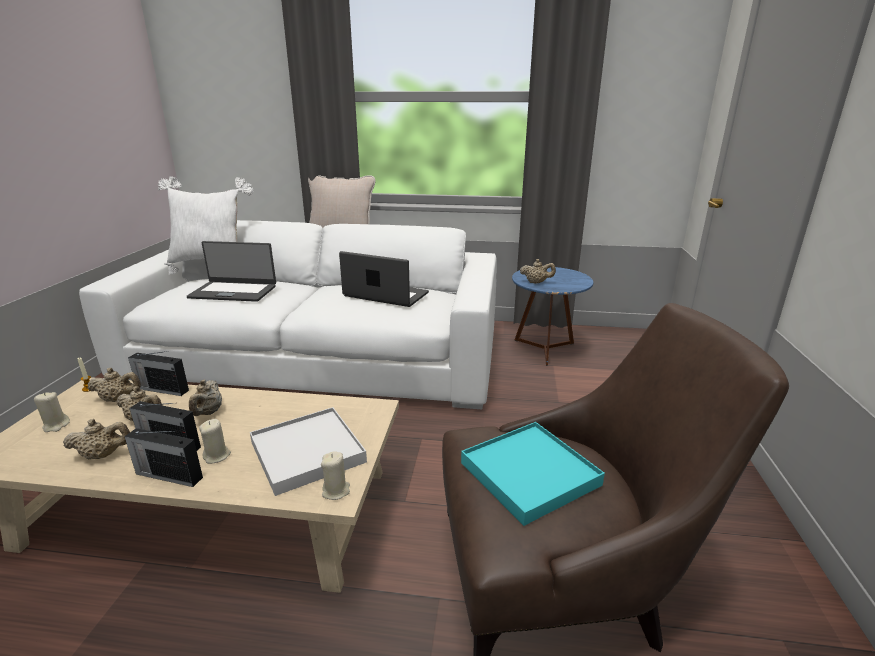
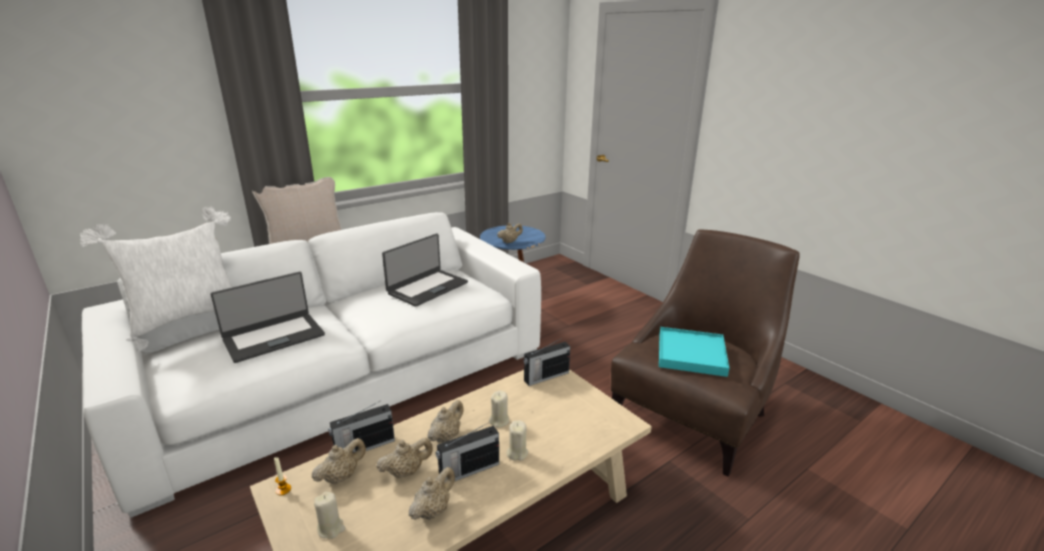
camera: 45 degrees left, 0 degrees up
radio [124,428,203,487] -> radio moved to [523,338,570,386]
beige teapot [189,380,222,416] -> beige teapot turned 105 degrees counterclockwise [428,400,464,443]
white tray [250,407,367,496] -> none
beige candle [321,451,350,500] -> beige candle moved to [489,390,509,428]
laptop [339,251,429,307] -> laptop turned 150 degrees clockwise [382,233,468,307]

